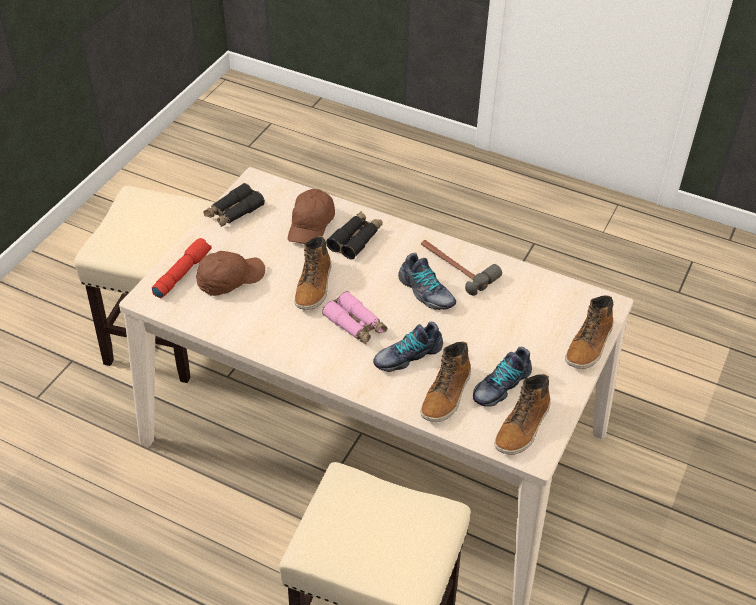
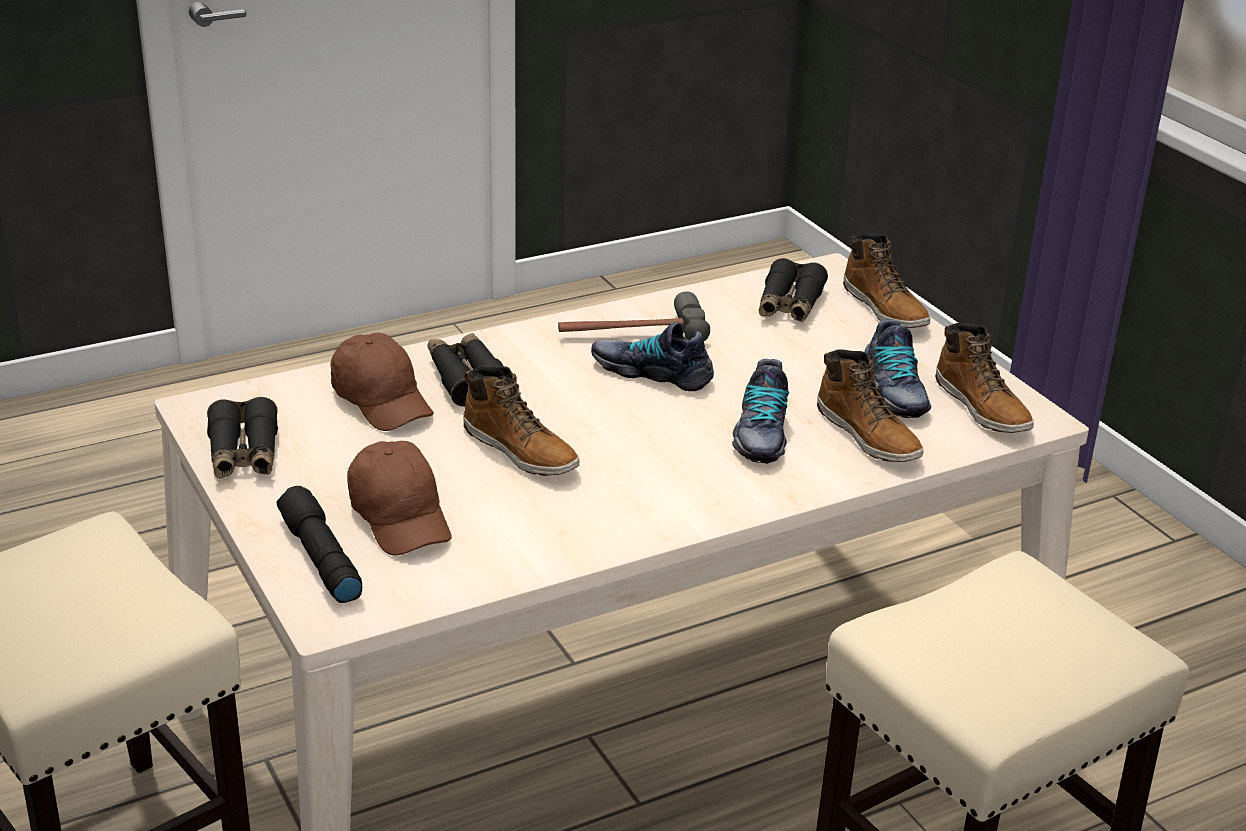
camera: 55 degrees left, 15 degrees down
red flashlight [152,238,212,298] -> black flashlight [277,486,362,603]
brown cap [196,251,265,296] -> brown cap turned 150 degrees clockwise [347,441,452,556]
pink binoculars [322,291,387,345] -> none
shoe [398,253,456,310] -> shoe turned 150 degrees counterclockwise [591,322,714,392]
none -> black binoculars [759,258,828,322]

